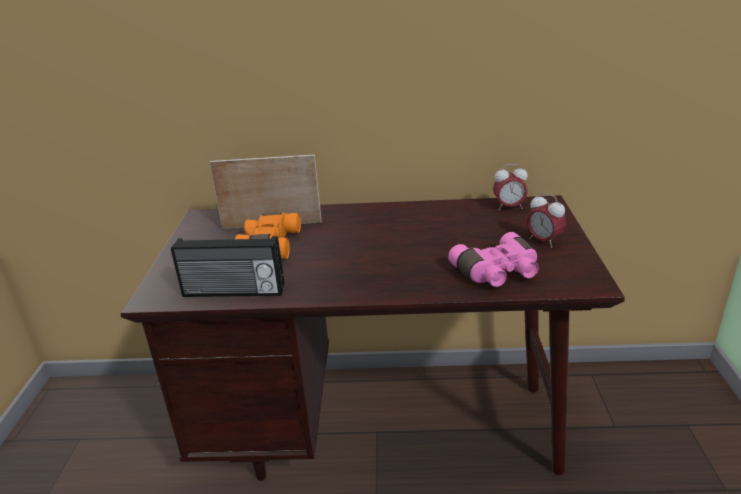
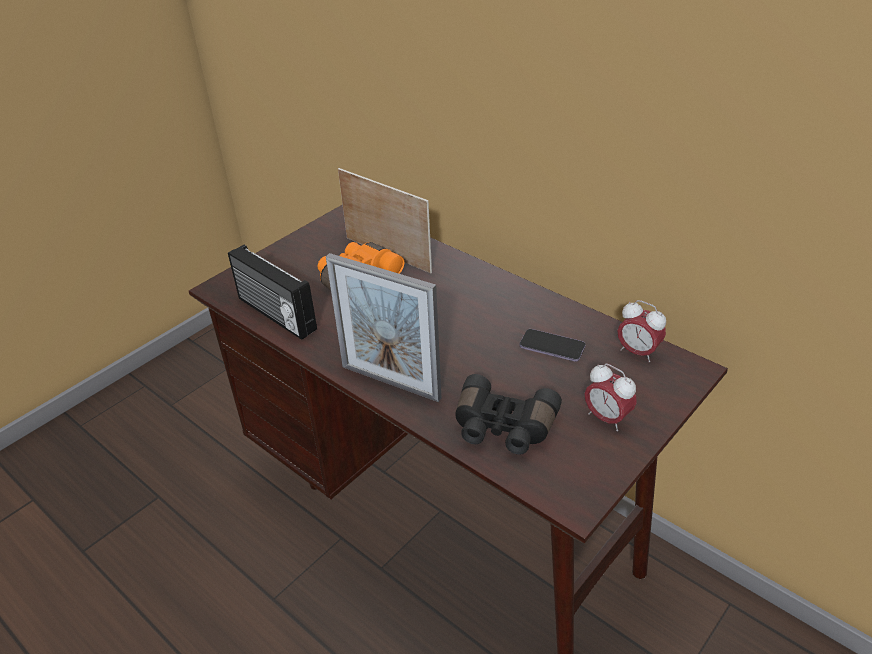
camera: 40 degrees right, 10 degrees up
pink binoculars [448,232,539,287] -> black binoculars [455,374,562,454]
alarm clock [527,193,566,248] -> alarm clock turned 45 degrees counterclockwise [585,363,637,431]
none -> picture frame [326,253,441,402]
none -> phone [520,329,586,362]

